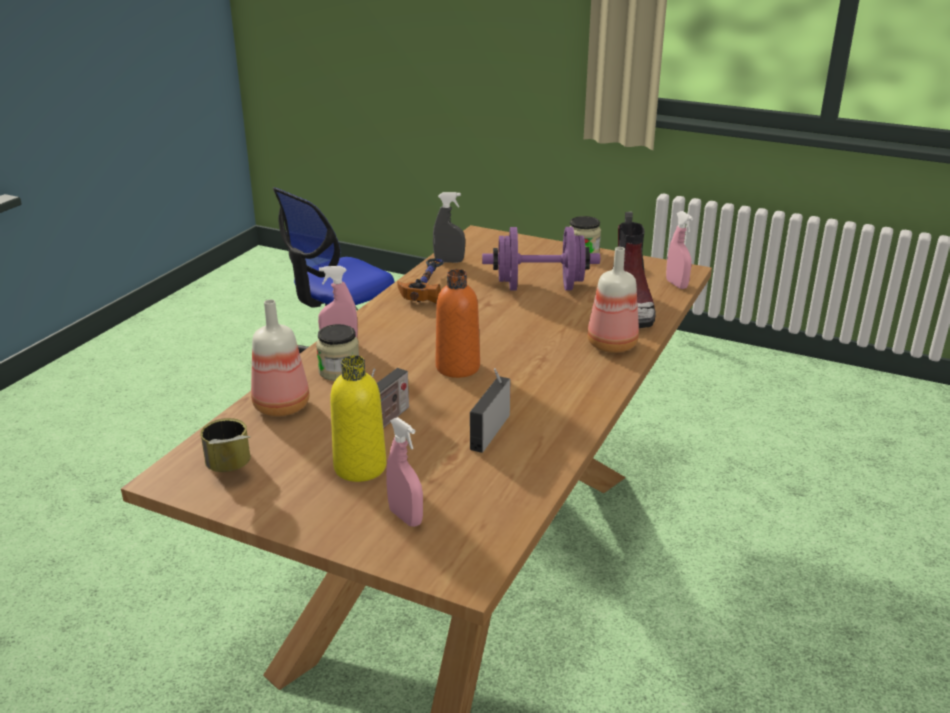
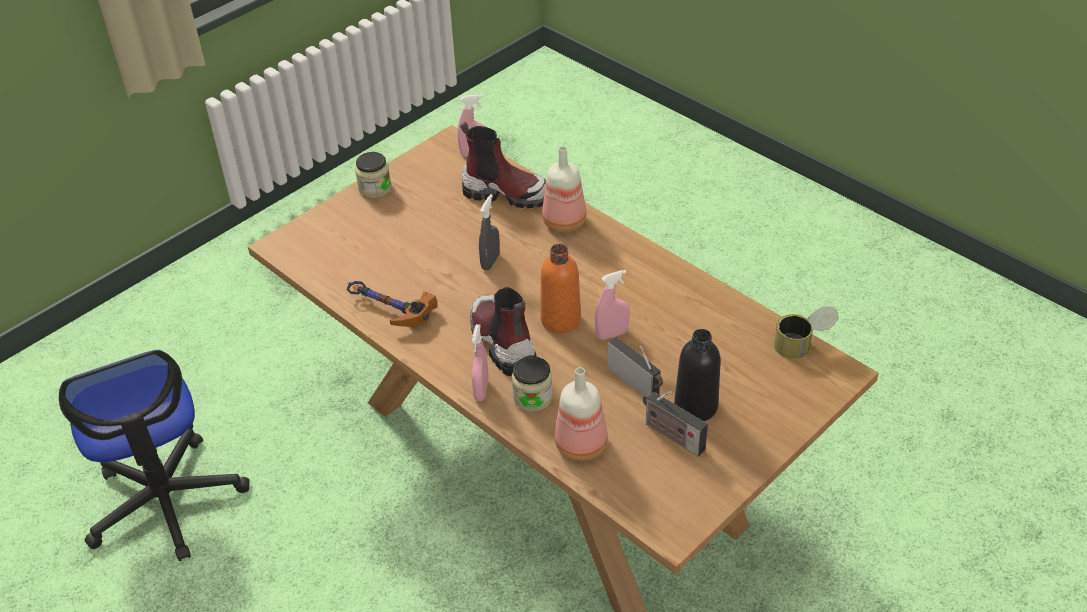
camera: 70 degrees left, 15 degrees up
can [200,418,251,472] -> can moved to [774,306,838,359]
yellow bottle [330,355,386,482] -> black bottle [674,329,721,421]
pink spray bottle [386,417,423,527] -> pink spray bottle moved to [595,270,630,340]
grey spray bottle [433,192,465,263] -> grey spray bottle moved to [479,194,500,270]
radio [470,368,511,453] -> radio moved to [643,391,708,457]
purple dumbbell [482,227,600,291] -> none
none -> boot [470,287,537,376]

